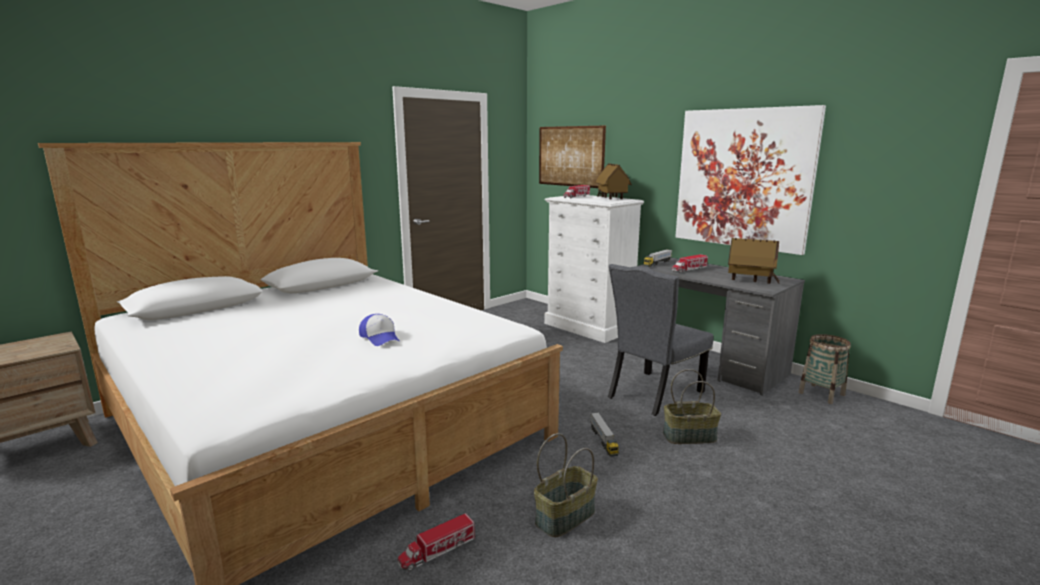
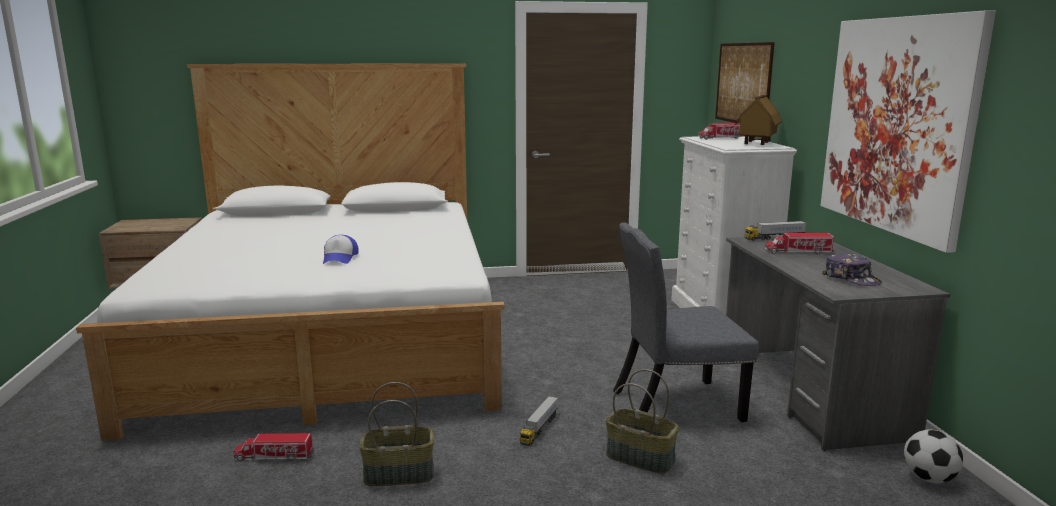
camera: 35 degrees right, 0 degrees up
toy house [728,238,780,284] -> cap [822,253,882,286]
basket [798,334,851,404] -> football [904,429,963,483]

